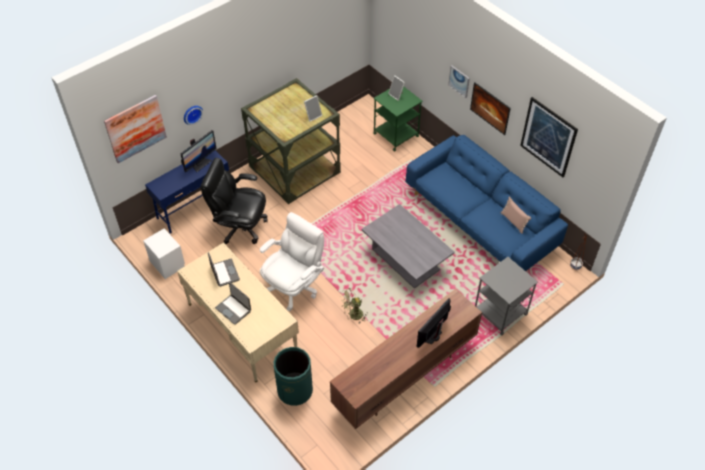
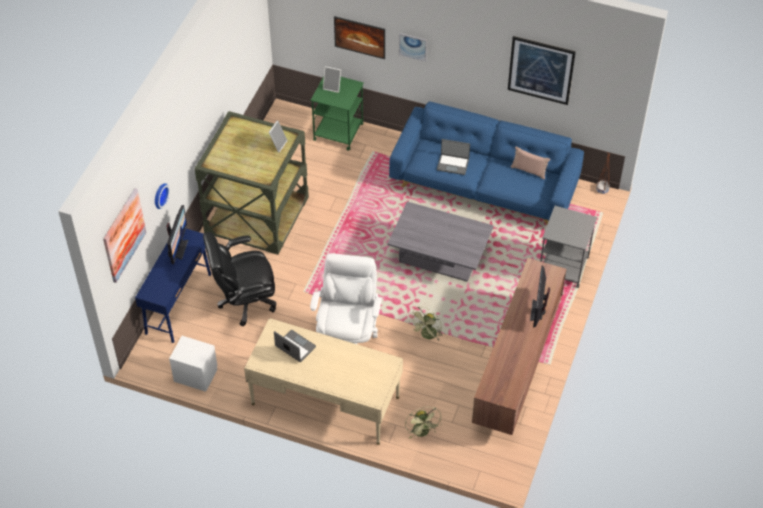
camera: 30 degrees left, 0 degrees up
laptop [215,282,251,325] -> laptop moved to [437,139,470,175]
green trash can [274,347,313,406] -> green fan [405,407,442,439]
picture [470,82,511,135] -> picture moved to [334,16,385,59]

